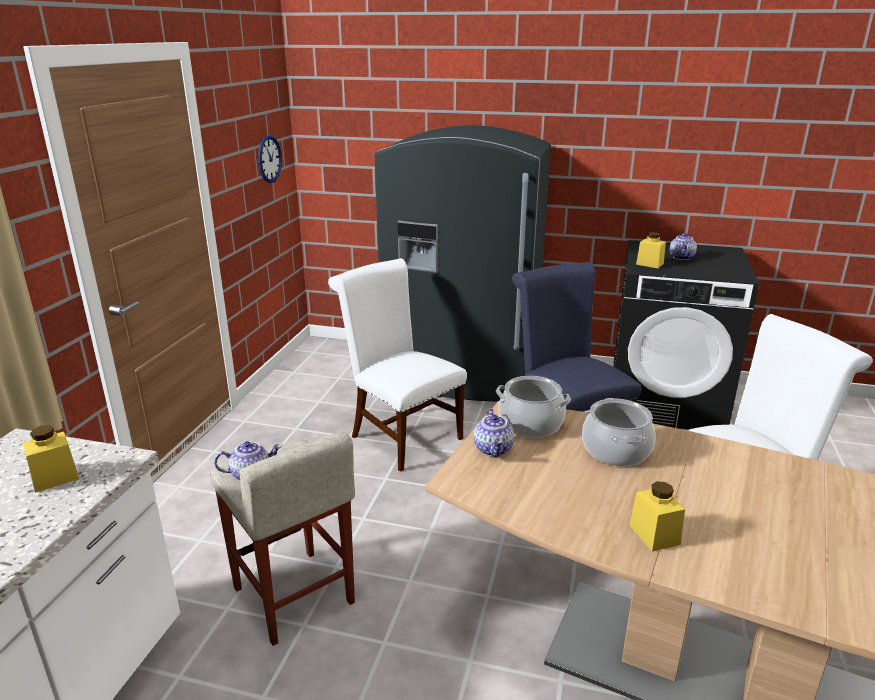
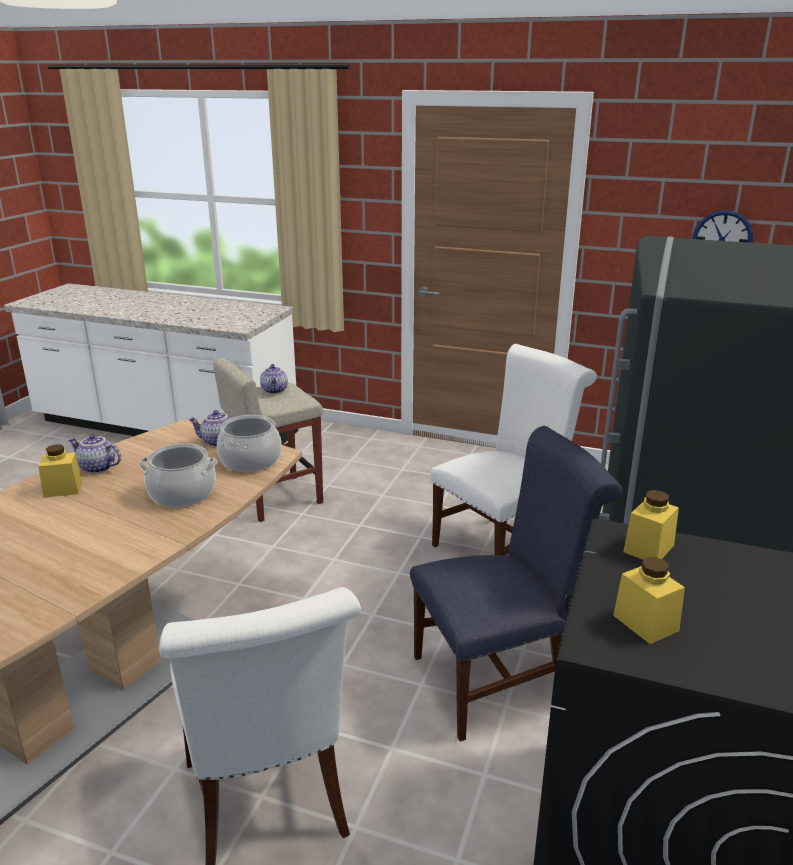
camera: 95 degrees right, 0 degrees up
yellow jar [23,425,79,493] -> yellow jar moved to [613,557,685,644]
teapot [670,233,697,260] -> teapot moved to [68,434,121,474]

